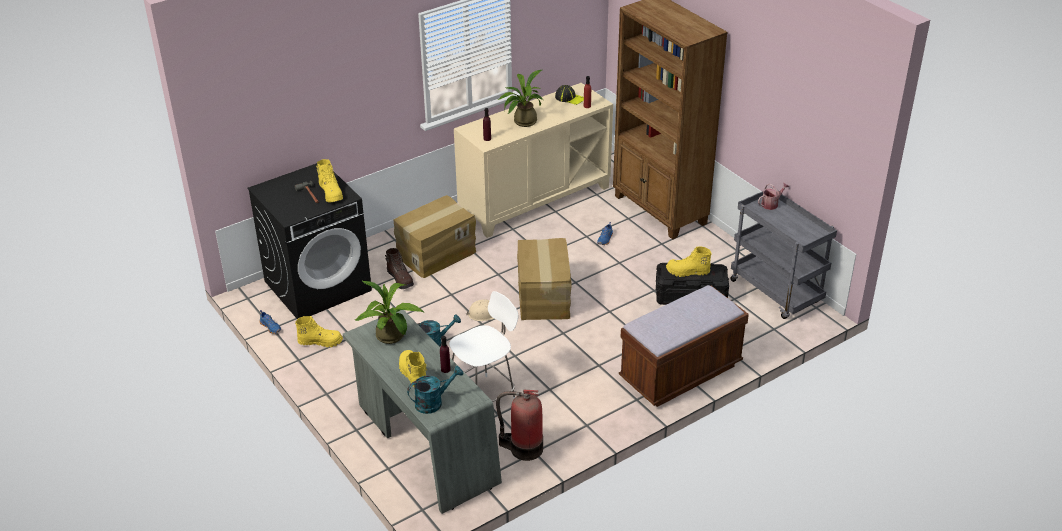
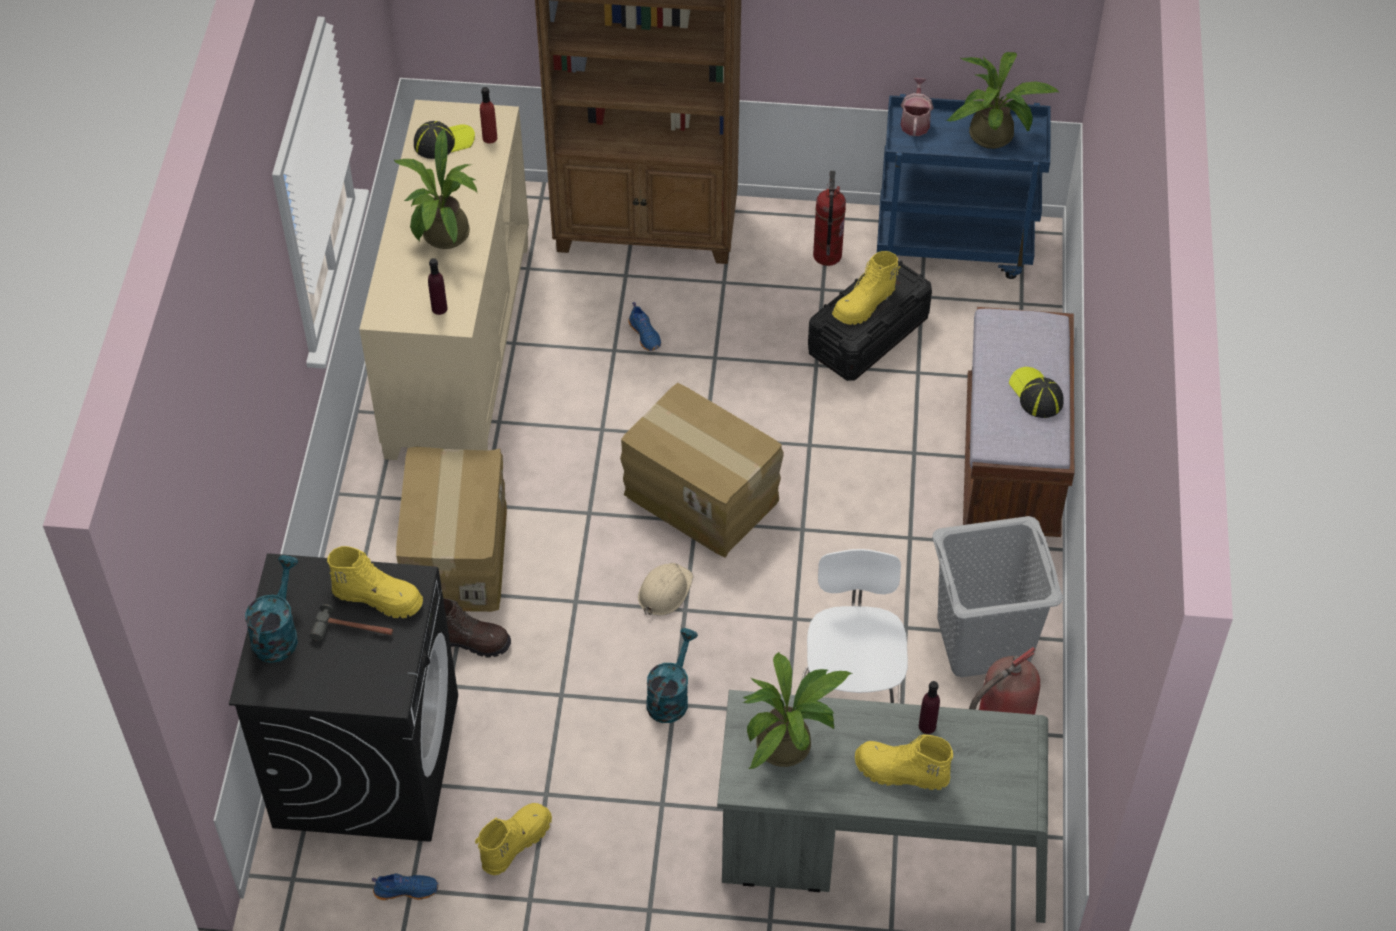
camera: 50 degrees left, 15 degrees up
turquoise watering can [407,366,463,414] -> turquoise watering can moved to [245,555,298,663]
grey cart [730,187,837,319] -> blue cart [877,94,1051,279]
none -> fire extinguisher [813,171,846,266]
none -> grey laundry basket [932,516,1063,677]
none -> potted plant [946,52,1060,149]
none -> cap [1009,367,1064,418]

